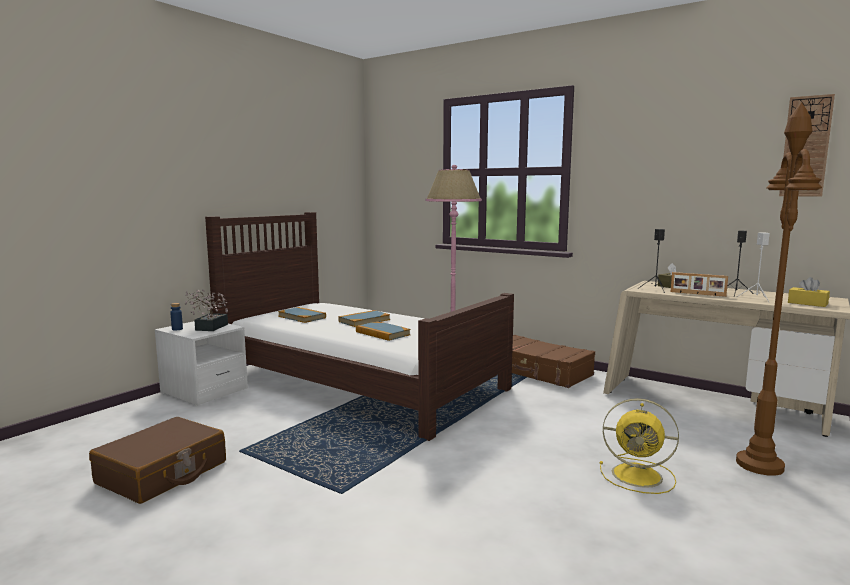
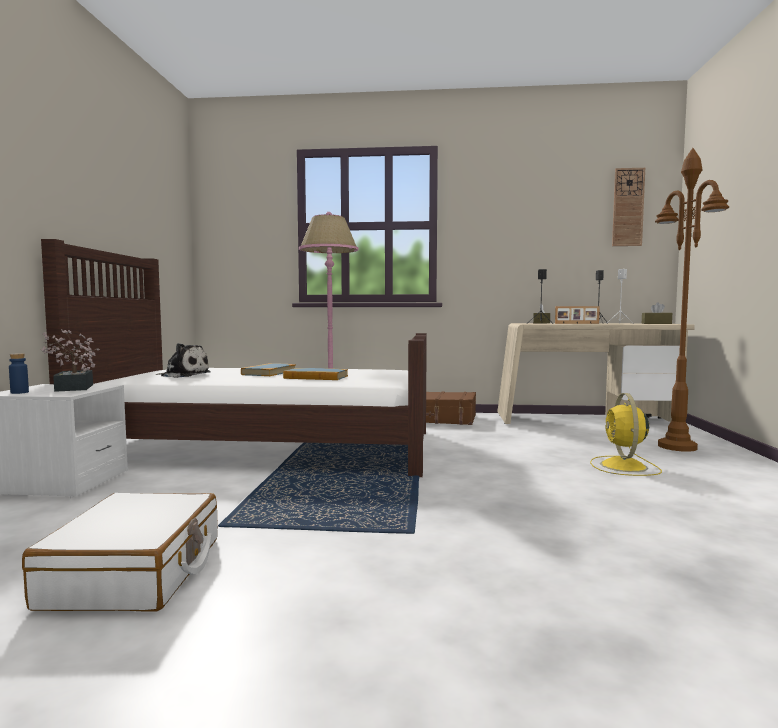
camera: 30 degrees left, 5 degrees down
brown suitcase [89,417,226,504] -> white suitcase [22,493,218,612]
book [278,307,326,323] -> plush toy [156,343,211,378]
yellow fan [600,398,679,494] -> yellow fan turned 105 degrees clockwise [590,393,662,476]
yellow tissue box [788,277,830,307] -> brown tissue box [642,302,672,324]

